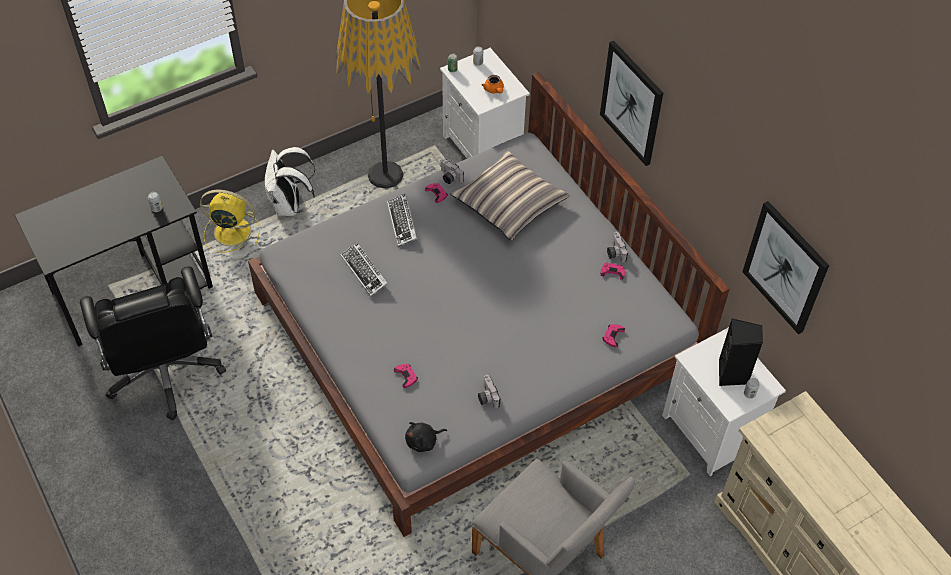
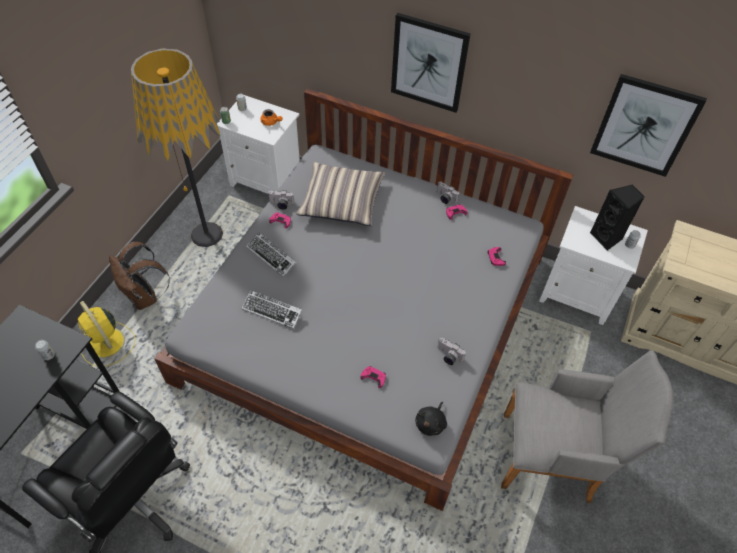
camera: 35 degrees left, 0 degrees up
yellow fan [200,190,260,252] -> yellow fan turned 105 degrees counterclockwise [78,301,135,366]
white backpack [264,147,315,216] -> brown backpack [109,242,170,310]

